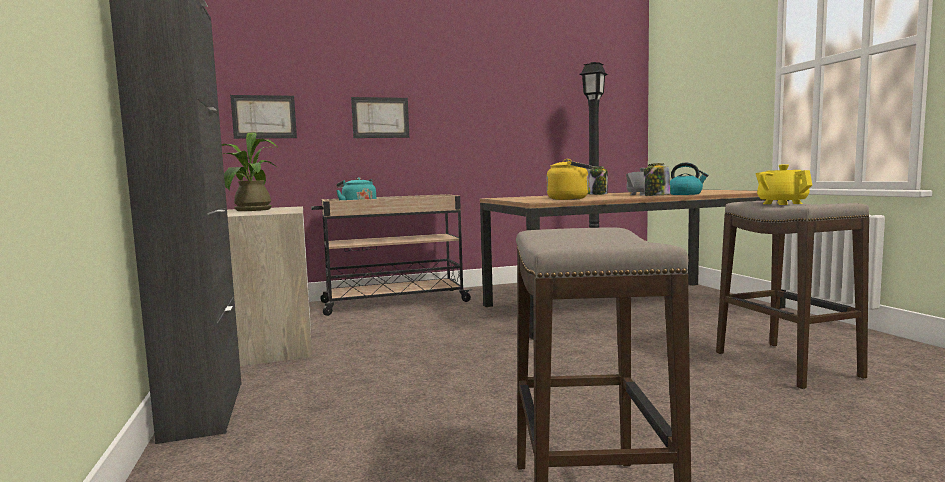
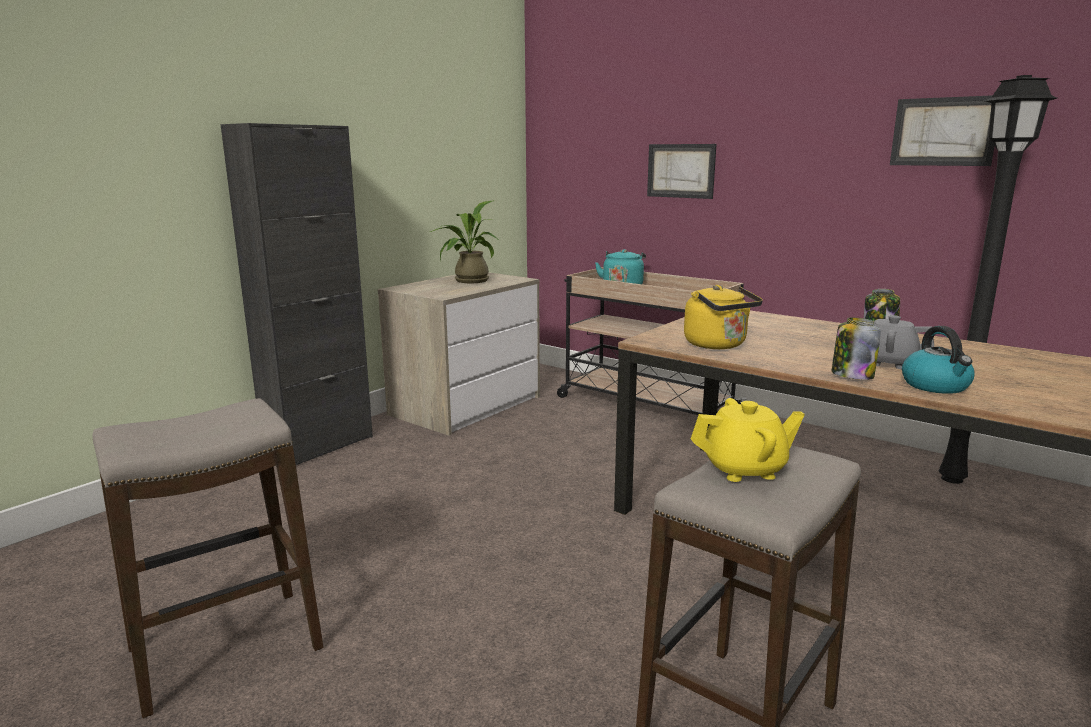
camera: 55 degrees right, 10 degrees up
picture [230,95,297,139] -> picture moved to [890,95,995,166]
yellow teapot [756,164,812,205] -> yellow teapot turned 45 degrees clockwise [691,398,805,482]

